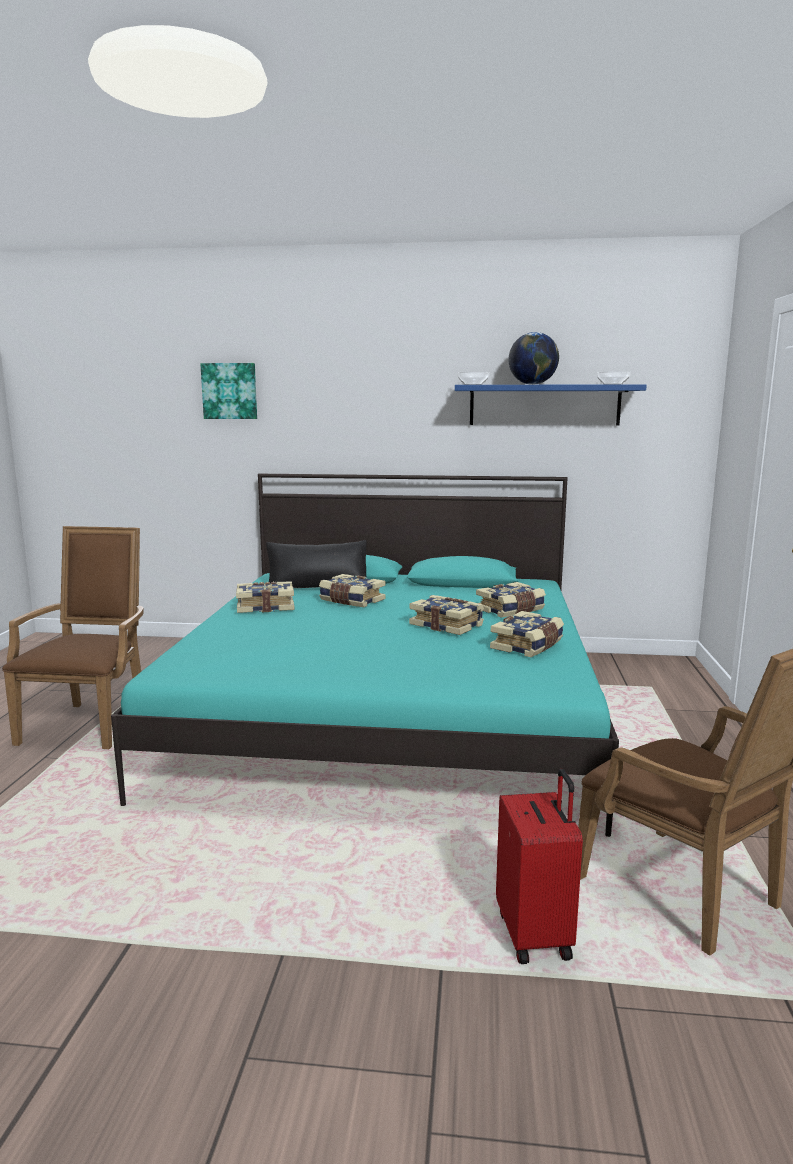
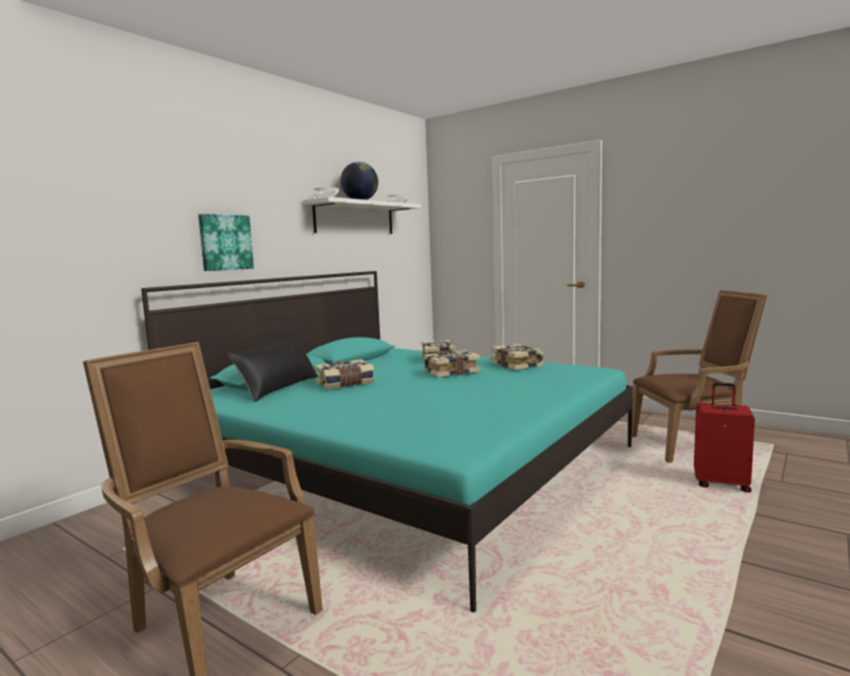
camera: 60 degrees left, 5 degrees down
picture [200,363,257,419] -> picture moved to [198,214,254,271]
book [236,581,295,613] -> none
blue shelf [455,384,647,425] -> white shelf [303,197,421,234]

